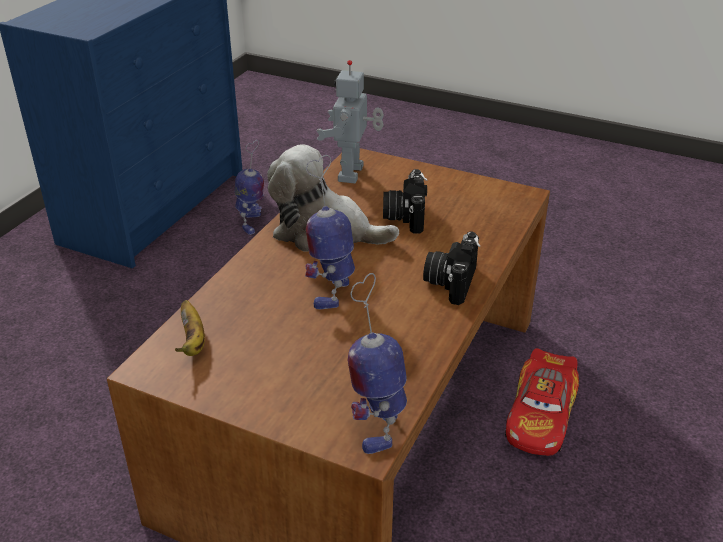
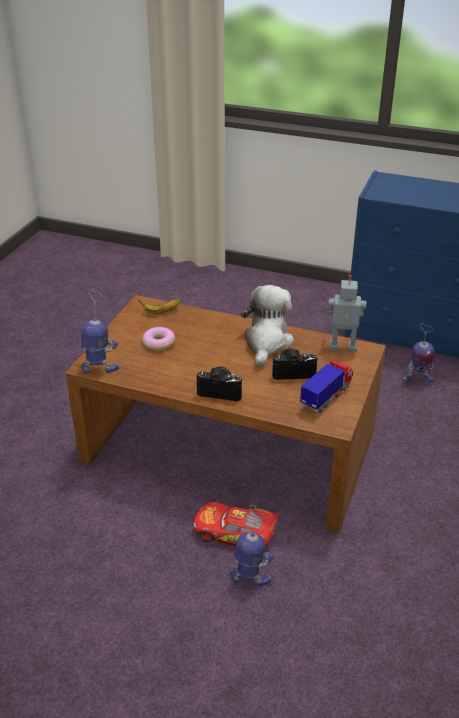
camera: 85 degrees right, 0 degrees up
toy robot [305,155,355,309] -> toy robot moved to [231,505,273,587]
none -> donut [142,327,175,350]
none -> toy truck [300,361,353,413]

